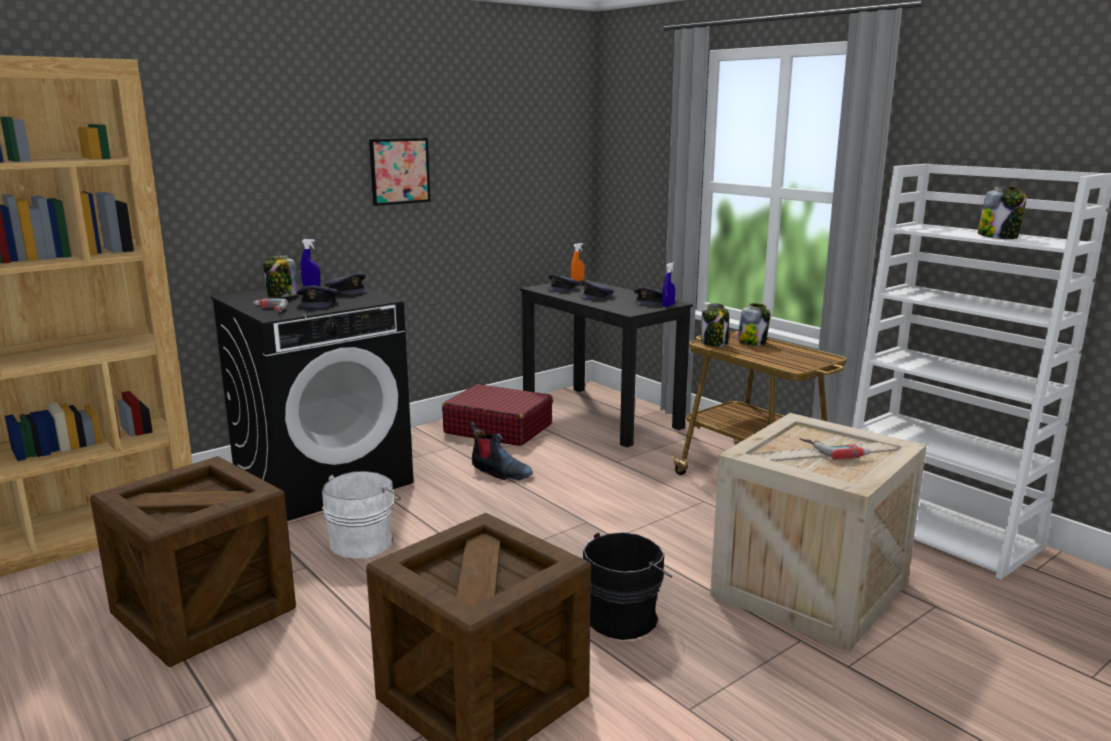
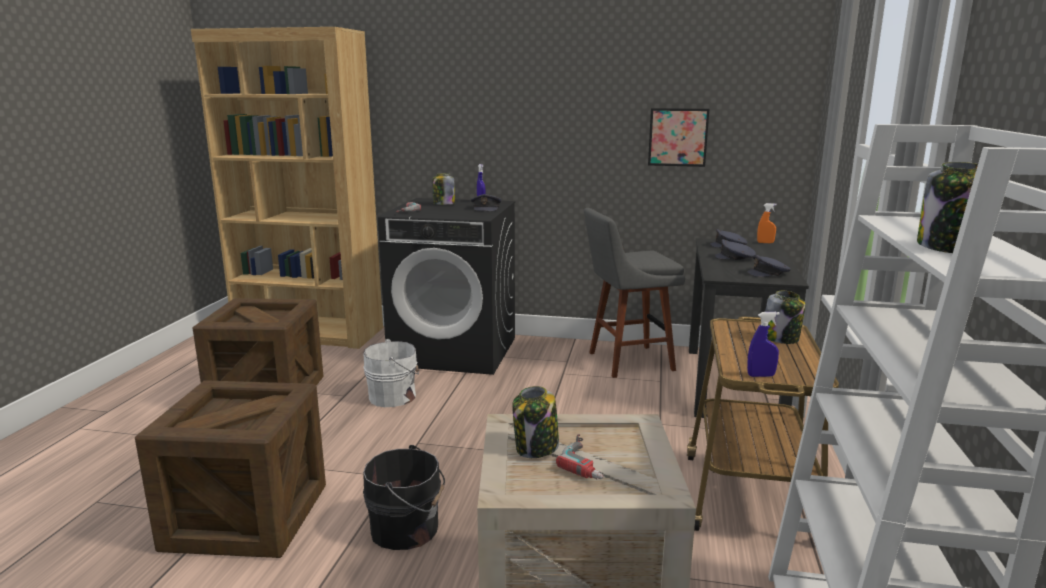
camera: 50 degrees right, 0 degrees up
grey cap [297,285,339,308] -> none
picture [369,138,431,206] -> picture moved to [648,108,709,167]
red suitcase [442,384,553,446] -> grey stool [584,208,685,378]
boot [469,421,533,480] -> none
blue spray bottle [662,262,676,307] -> blue spray bottle moved to [747,312,780,377]
jar [701,303,729,347] -> jar moved to [512,386,559,458]

